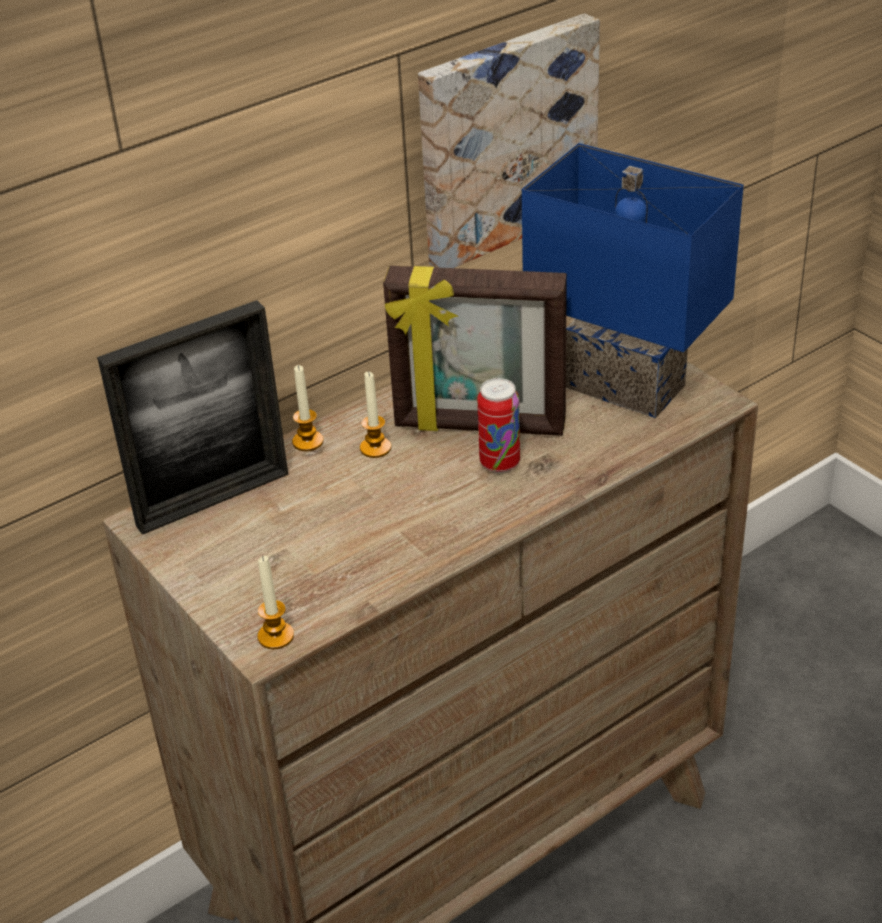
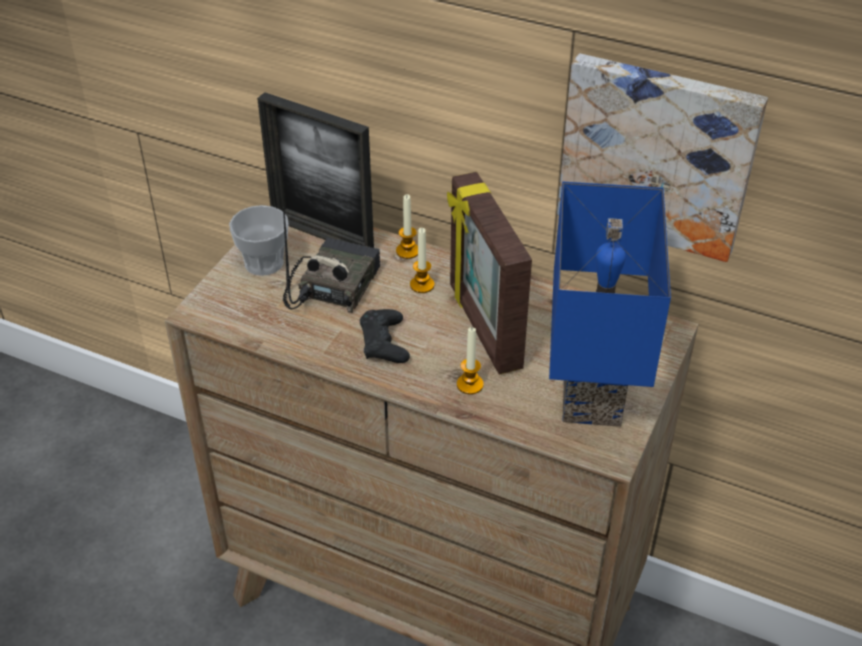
camera: 60 degrees right, 5 degrees up
candle [257,556,294,649] -> candle moved to [457,327,484,395]
can [477,378,520,473] -> none
none -> cup [229,205,289,276]
none -> radio [283,207,380,313]
none -> black game controller [360,309,410,363]

